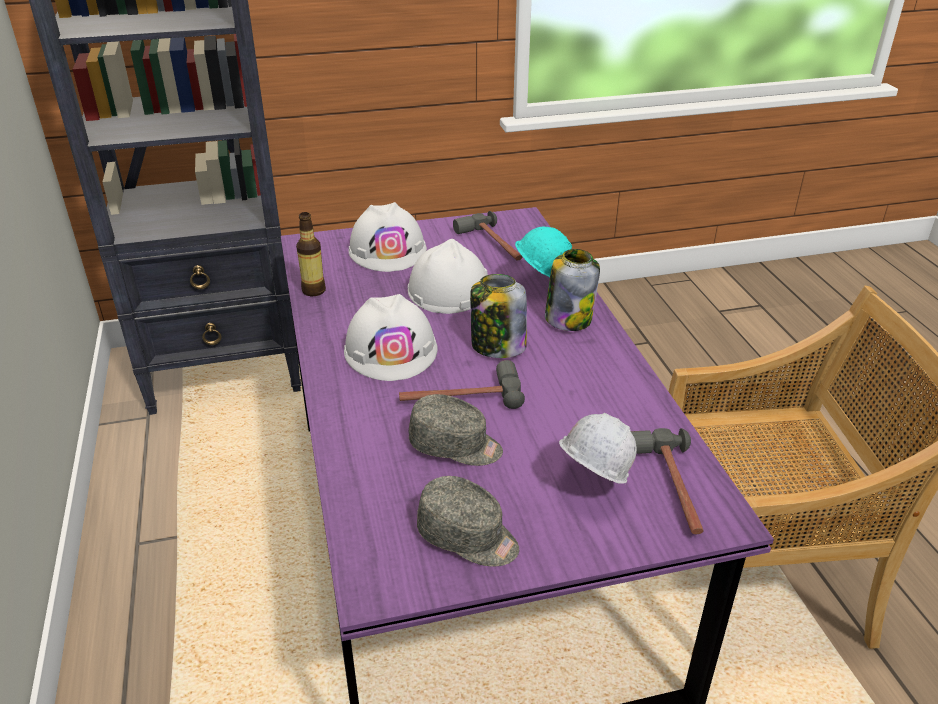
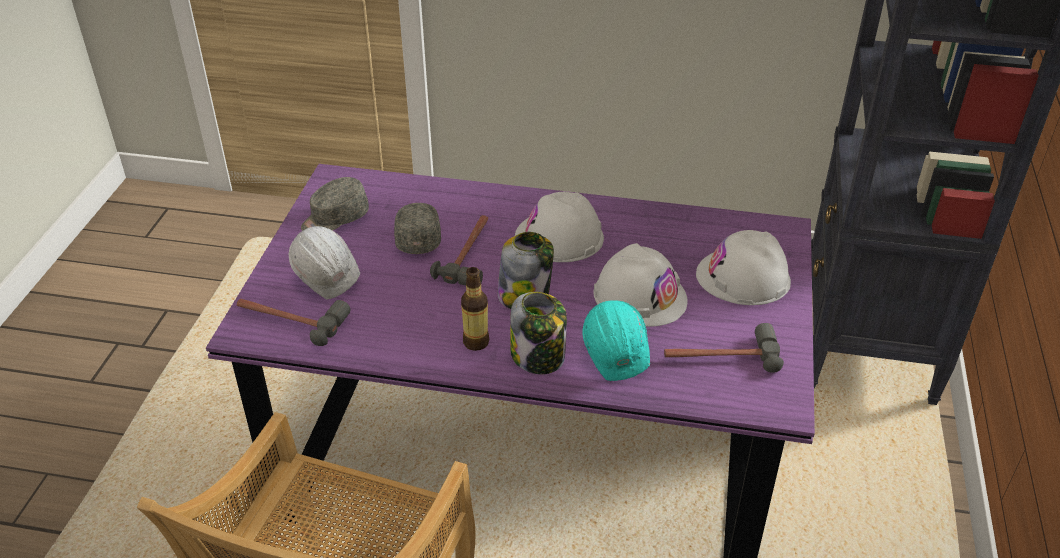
camera: 115 degrees right, 5 degrees up
bottle [296,212,326,296] -> bottle moved to [461,267,489,351]
grey cap [409,394,503,466] -> grey cap turned 135 degrees clockwise [394,203,441,254]

